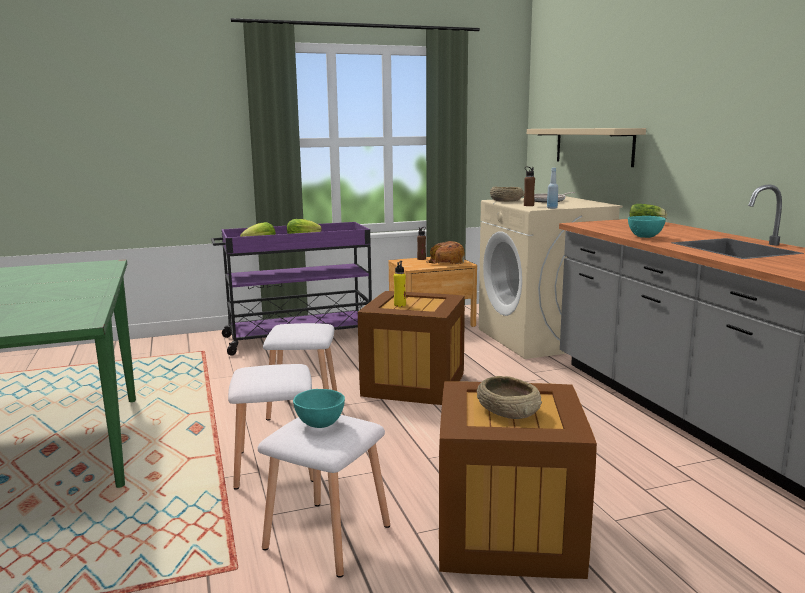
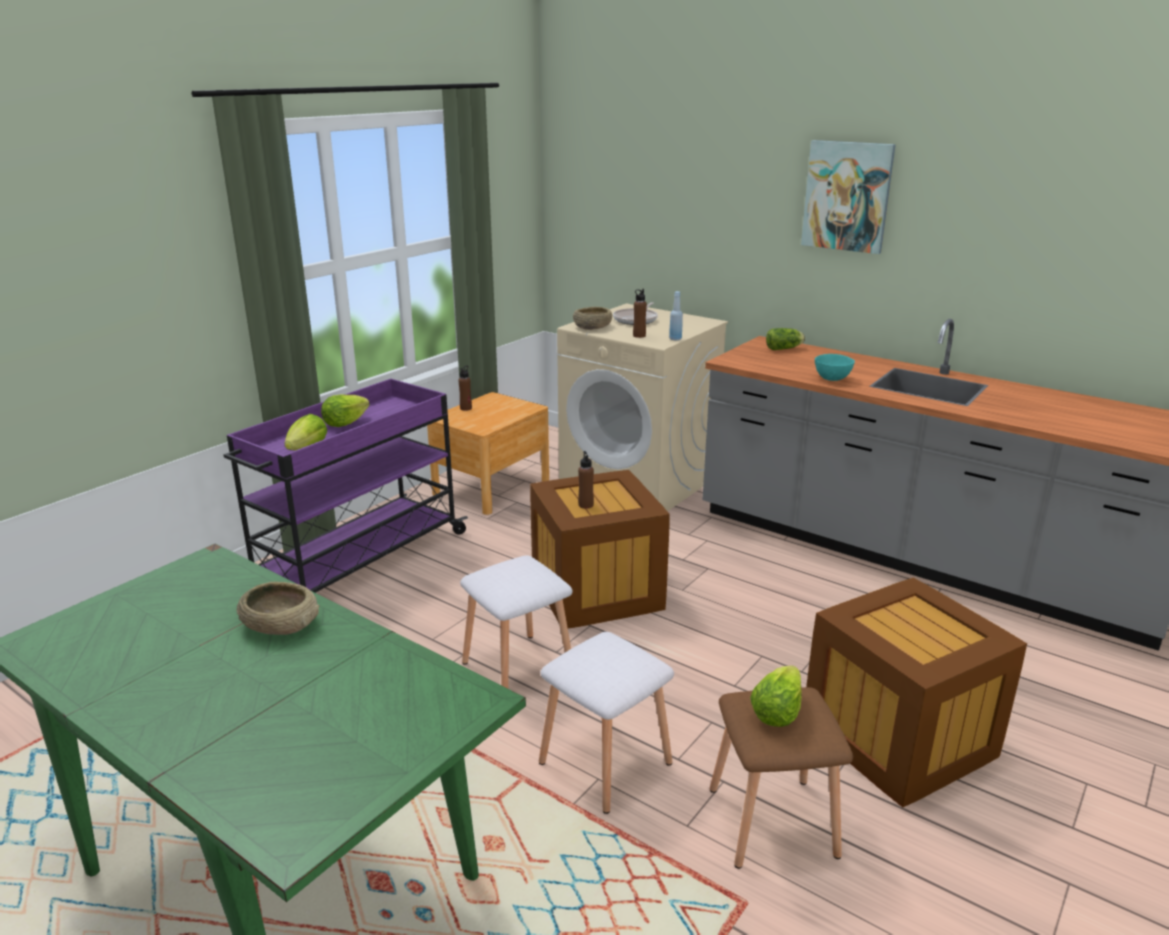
camera: 35 degrees left, 10 degrees up
white stool [258,415,390,578] -> brown stool [710,687,853,869]
turquoise bowl [293,389,345,428] -> lettuce [750,666,802,727]
yellow bottle [394,261,406,307] -> brown bottle [578,451,594,509]
bread [426,241,465,264] -> none
beige bowl [477,376,542,419] -> beige bowl moved to [237,582,320,635]
beige shelf [527,128,646,167] -> none
none -> picture [801,140,896,254]

